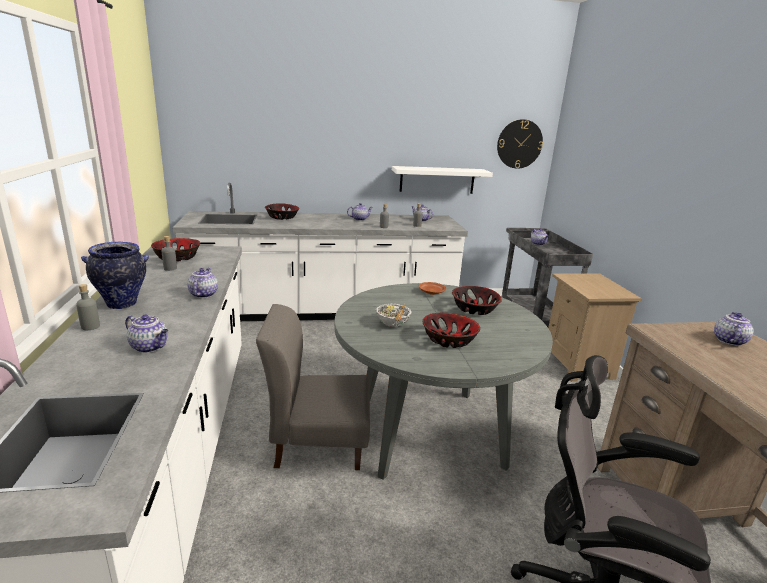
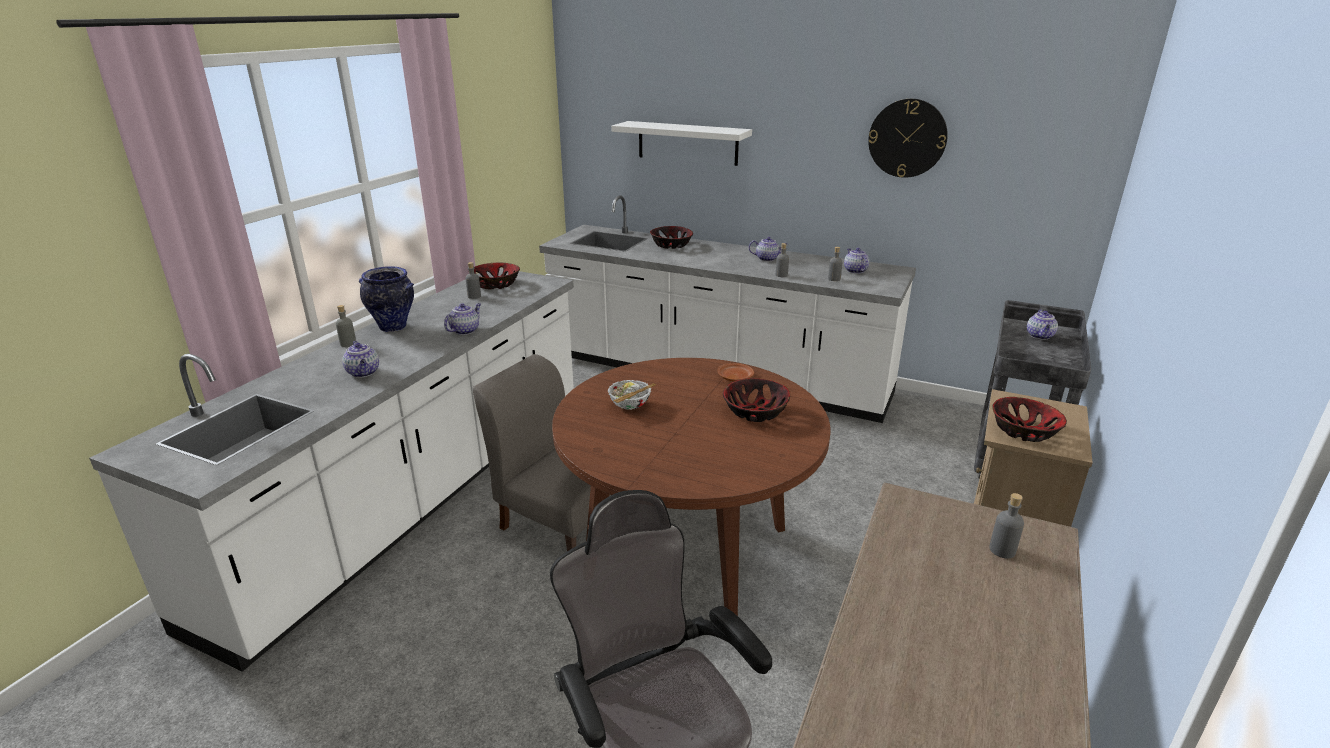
camera: 35 degrees right, 5 degrees up
grey dining table [335,283,553,480] -> brown dining table [552,358,830,616]
white shelf [392,166,493,194] -> white shelf moved to [611,121,752,166]
bowl [423,313,480,348] -> bowl moved to [992,397,1067,442]
wall clock [497,119,543,169] -> wall clock moved to [868,99,948,178]
teapot [714,312,754,346] -> grey bottle [989,493,1024,558]

